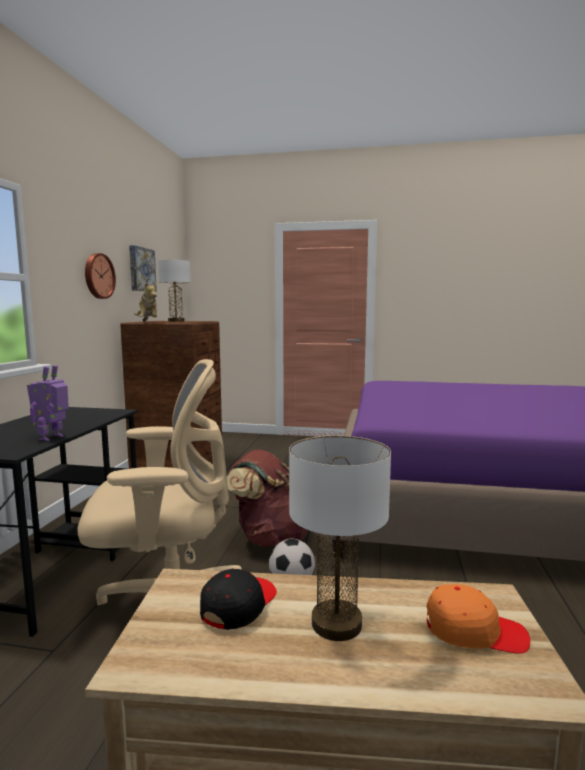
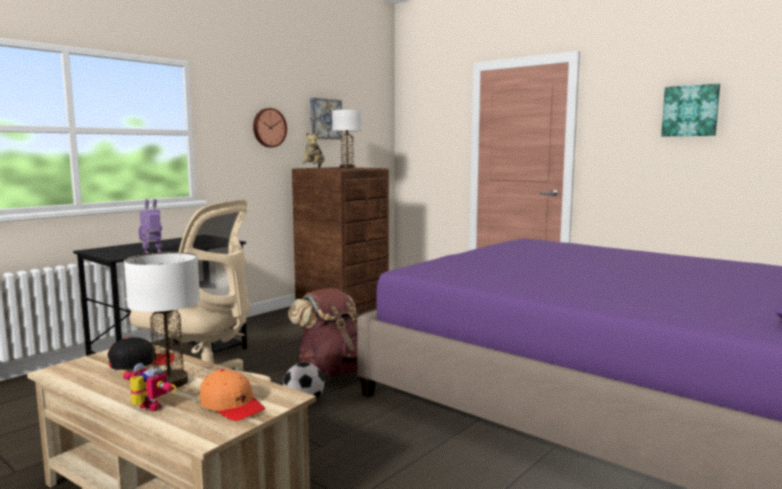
camera: 30 degrees right, 0 degrees up
none -> toy robot [122,363,177,411]
none -> picture [661,84,720,136]

